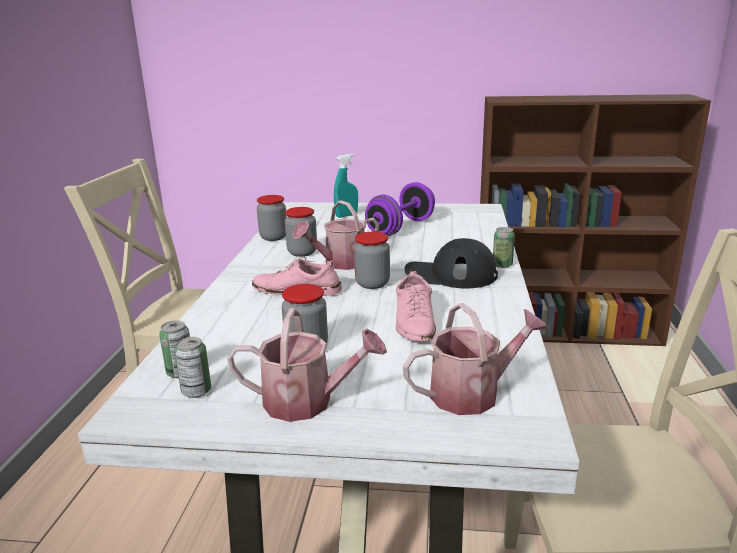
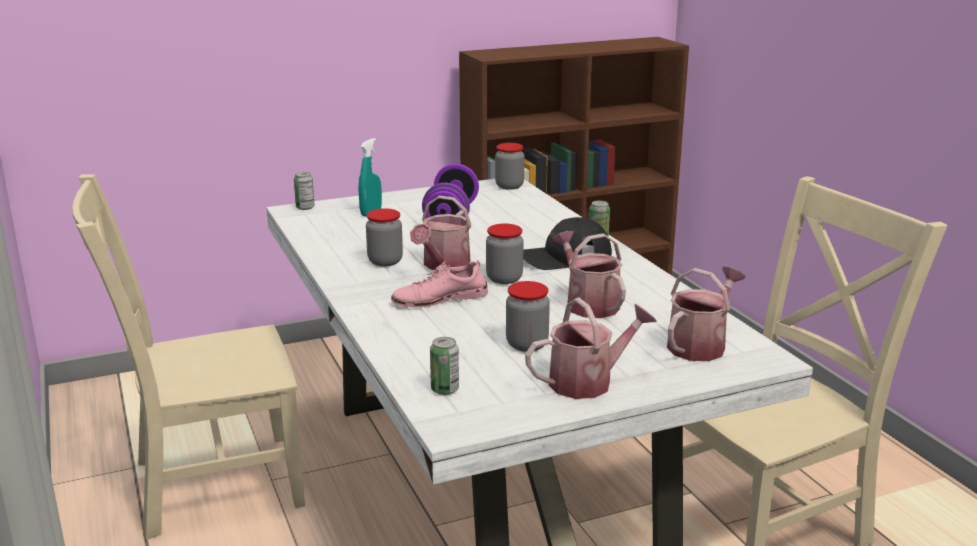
camera: 30 degrees left, 0 degrees up
can [175,337,211,398] -> can moved to [294,172,315,210]
jar [257,195,287,241] -> jar moved to [495,143,524,190]
pink shoe [396,271,436,341] -> watering can [553,231,626,318]

